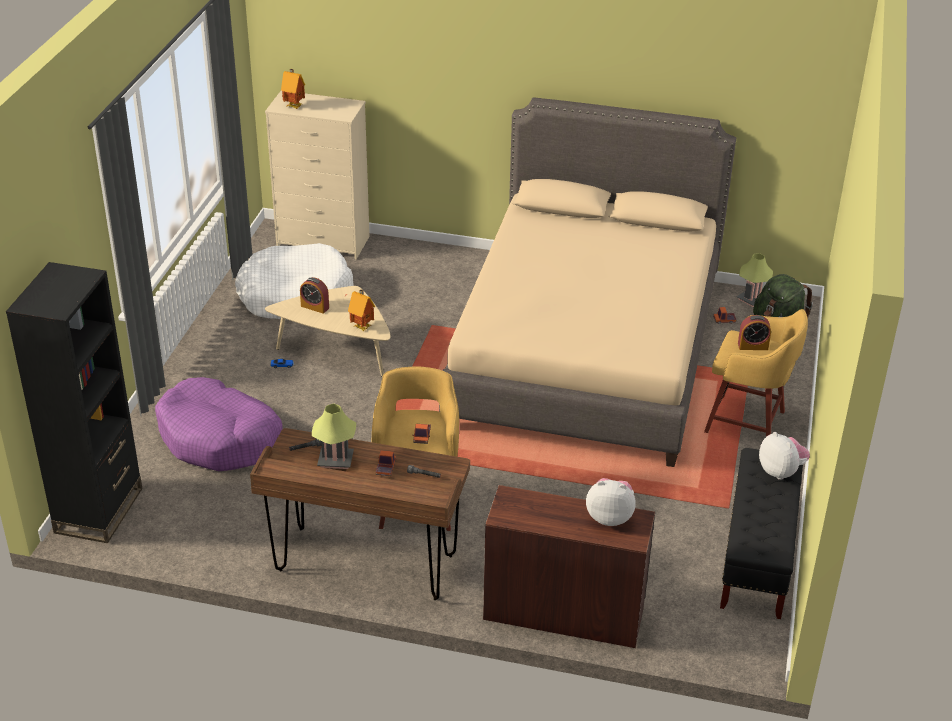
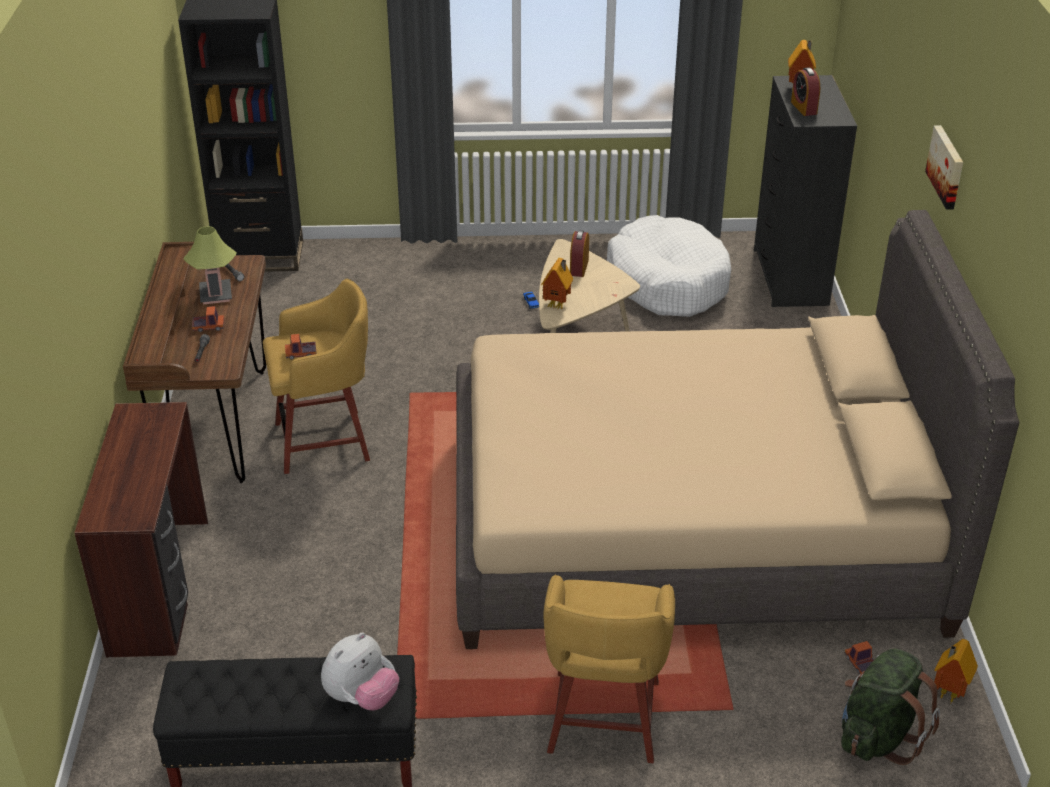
camera: 75 degrees right, 0 degrees up
purple dog bed [155,377,282,471] -> none
beige dresser [265,91,370,259] -> black dresser [754,75,857,307]
plush toy [586,478,636,526] -> none
table lamp [736,253,773,307] -> toy house [934,639,978,702]
alarm clock [738,315,771,350] -> alarm clock moved to [791,67,820,116]
none -> picture [925,125,963,210]

